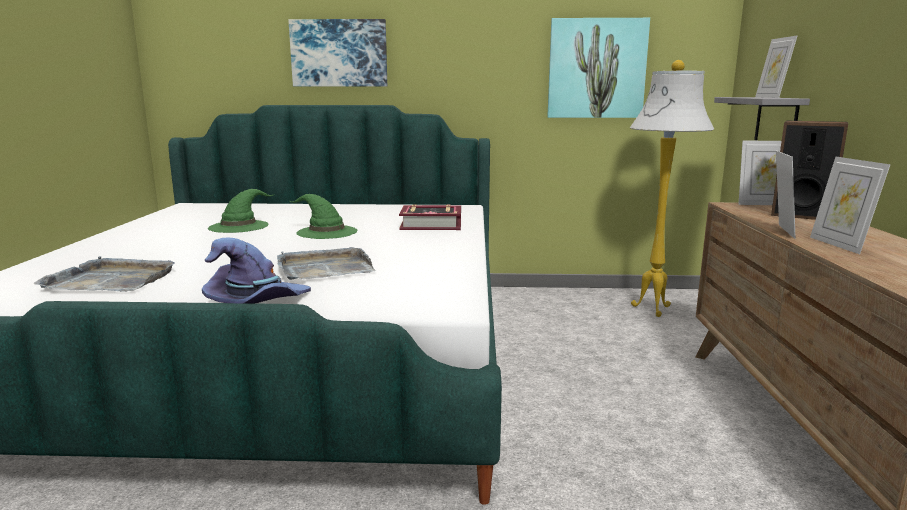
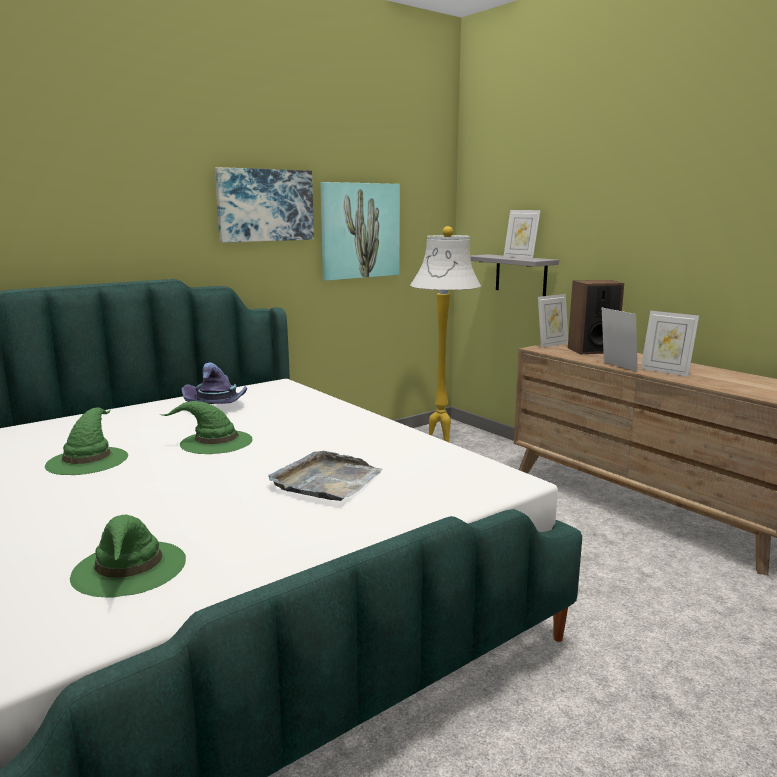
camera: 40 degrees left, 0 degrees up
grey tray [33,256,175,292] -> green hat [70,515,186,598]
purple hat [202,238,311,304] -> purple hat moved to [182,363,247,404]
picture [288,19,387,86] -> picture moved to [215,167,314,243]
book [399,204,461,230] -> none

